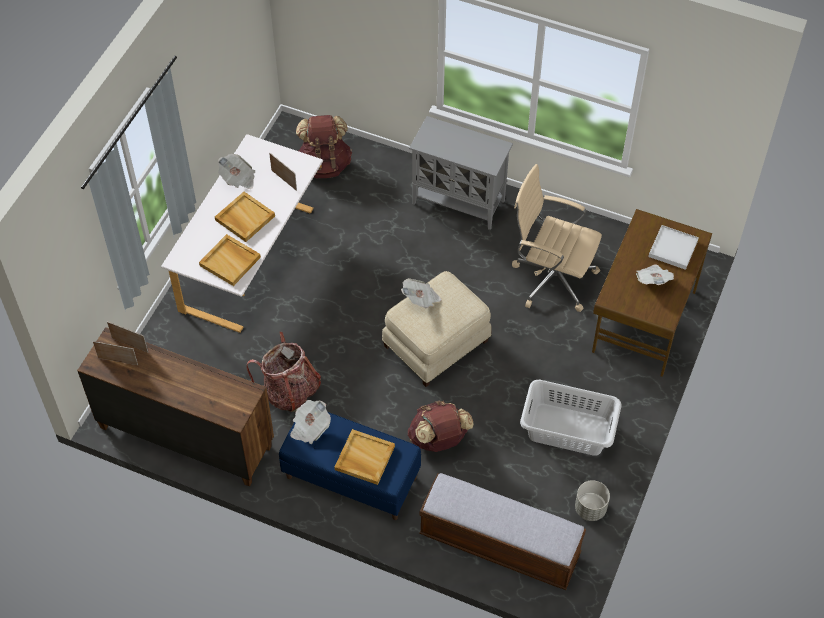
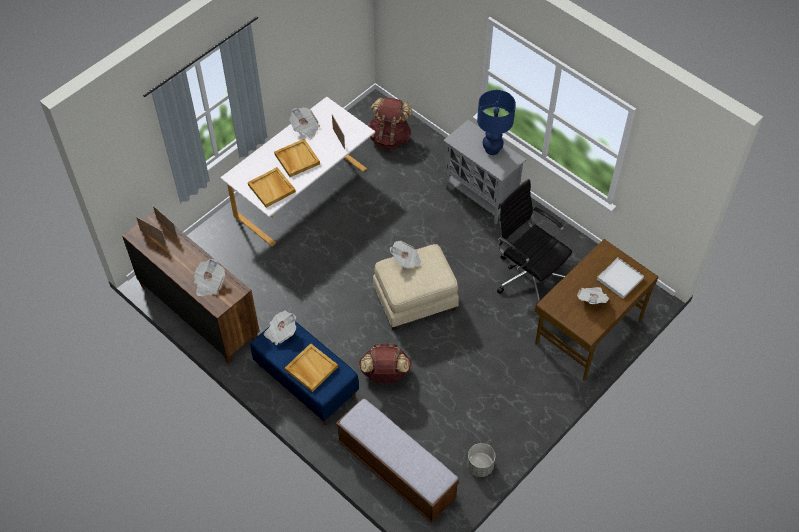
camera: 20 degrees right, 0 degrees up
backpack [247,332,321,412] -> none
beige office chair [512,164,602,312] -> black office chair [497,179,572,303]
grey laundry basket [520,380,621,456] -> none
none -> newspaper [194,259,225,296]
none -> blue table lamp [477,90,516,155]

